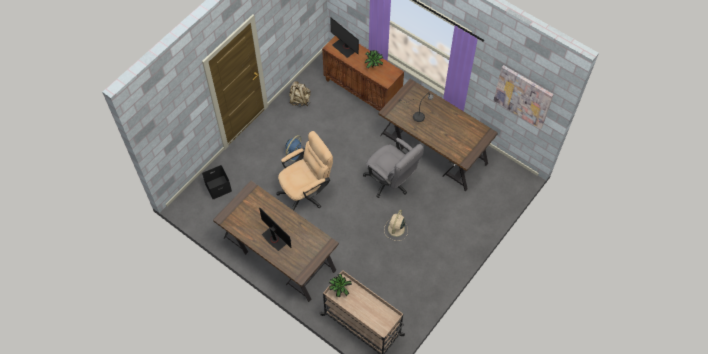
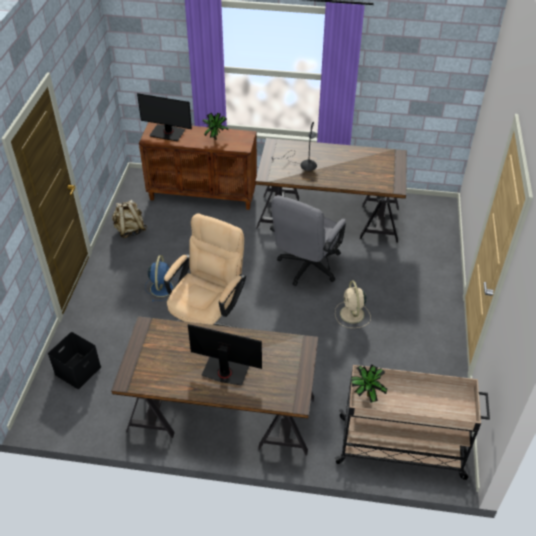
camera: 30 degrees left, 15 degrees down
grey office chair [363,138,424,198] -> grey office chair turned 105 degrees clockwise [270,195,346,286]
picture [494,65,554,129] -> none

